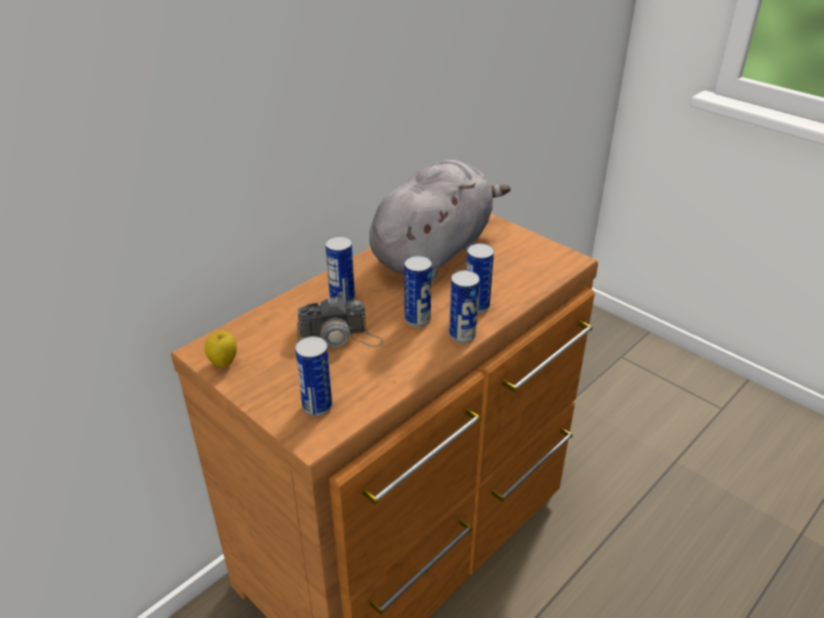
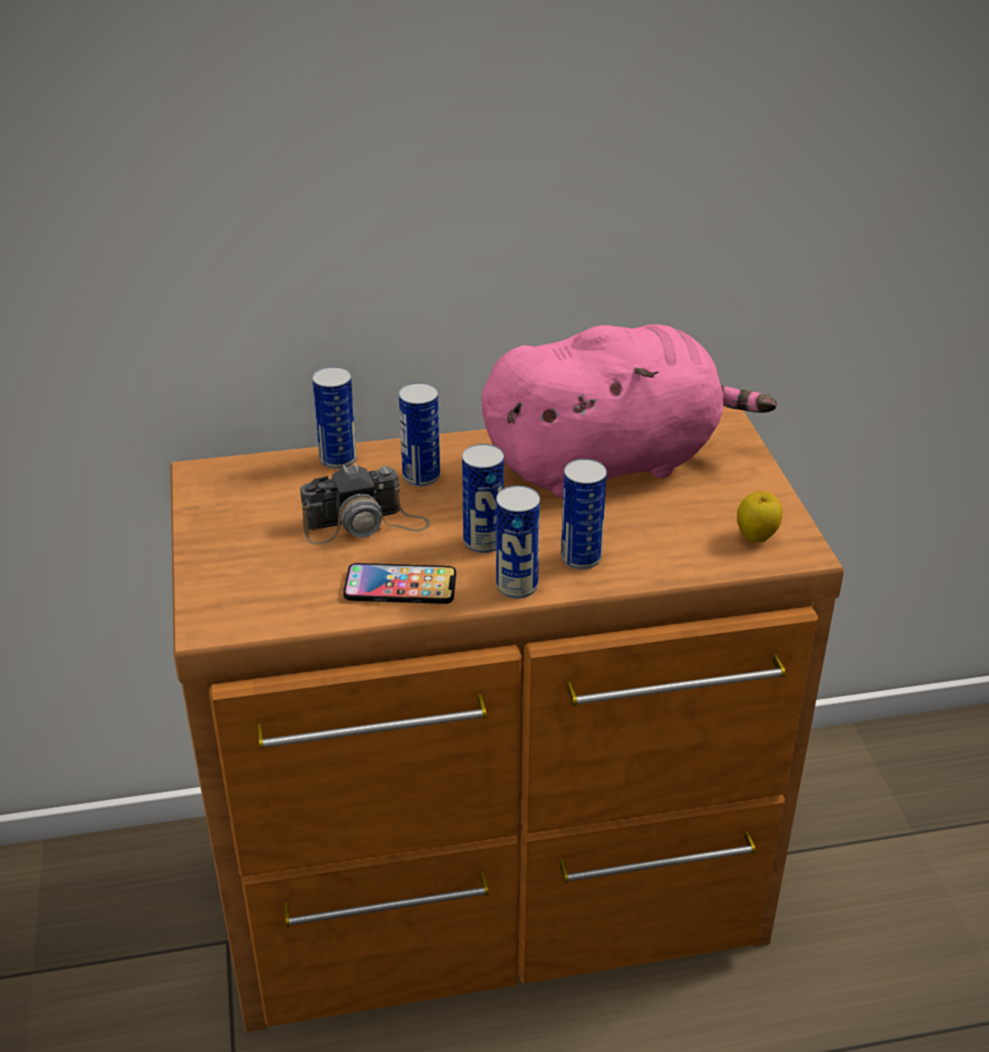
camera: 35 degrees right, 0 degrees up
apple [205,331,237,367] -> apple moved to [737,491,783,542]
can [295,336,332,416] -> can moved to [312,366,357,469]
camera [297,296,384,348] -> camera turned 45 degrees counterclockwise [300,463,430,544]
grey plush toy [369,160,511,280] -> pink plush toy [482,324,777,498]
none -> phone [343,563,456,604]

